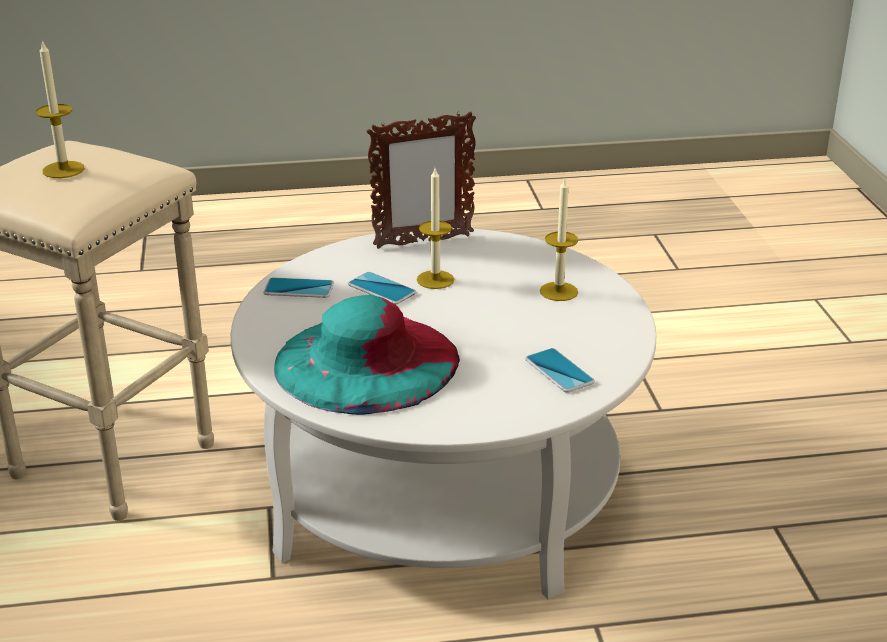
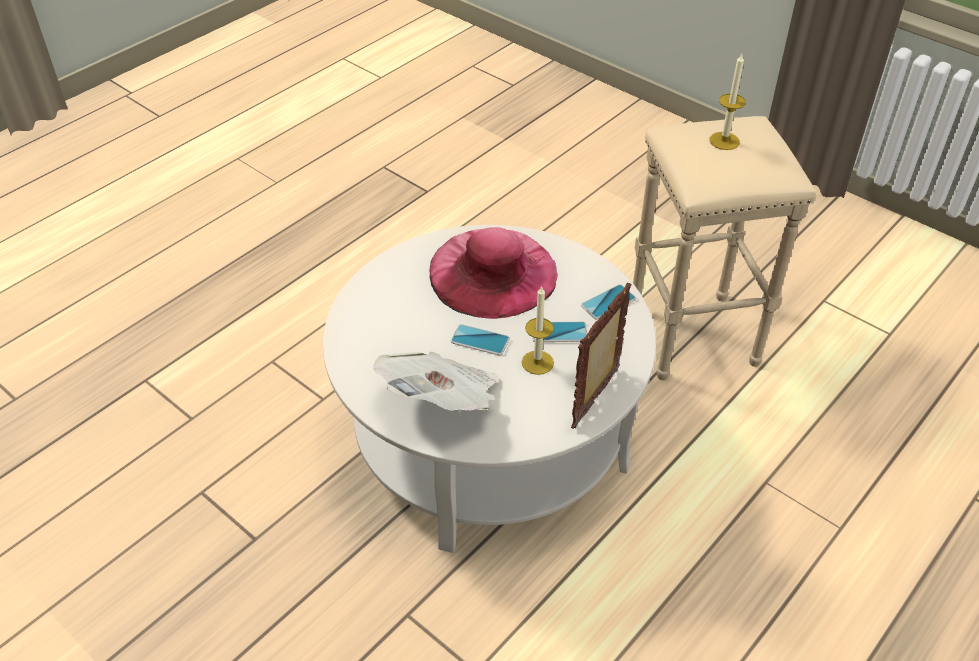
camera: 140 degrees right, 15 degrees up
turquoise hat [274,294,460,415] -> pink hat [430,227,558,319]
phone [525,348,595,393] -> phone moved to [451,324,510,355]
candle [540,179,578,301] -> newspaper [373,352,499,411]

